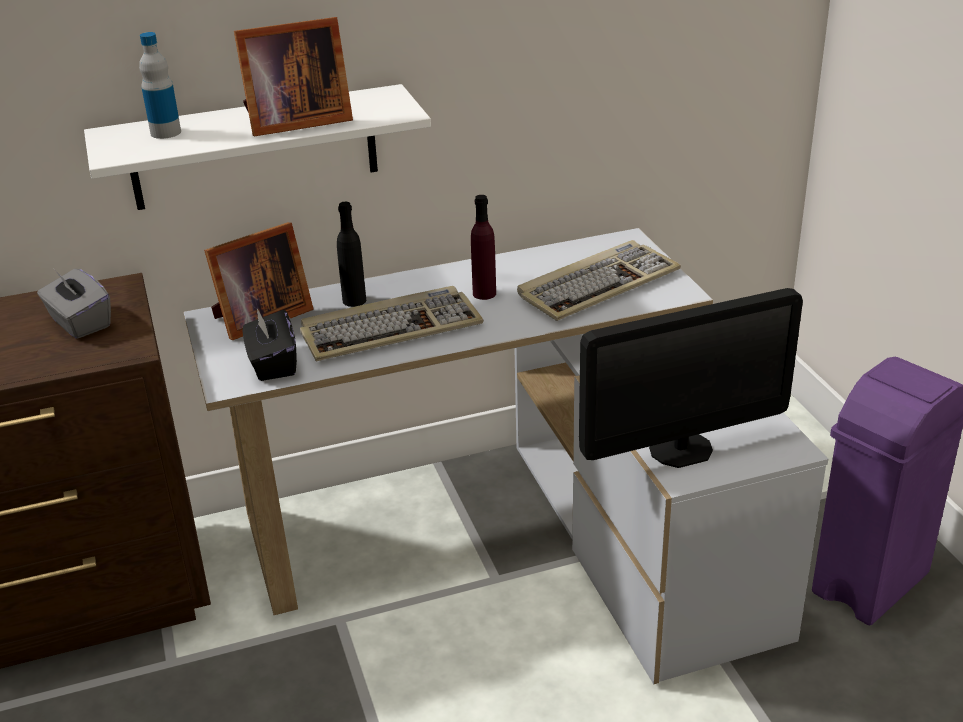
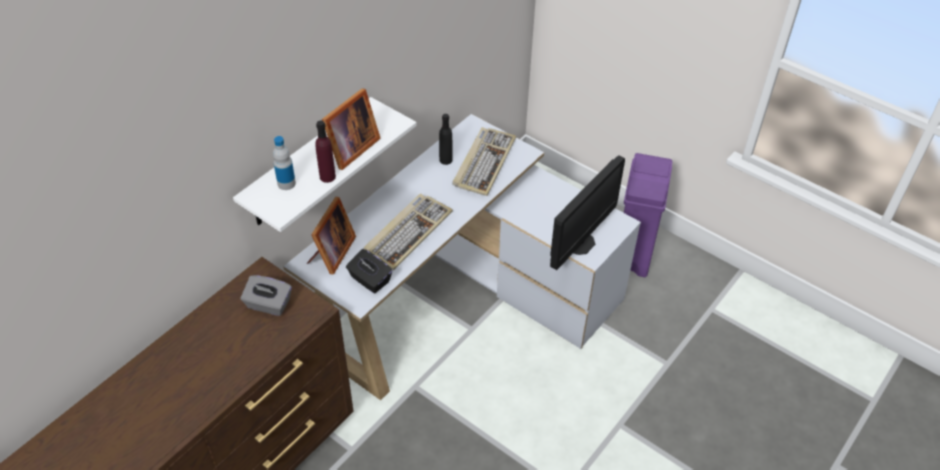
camera: 35 degrees left, 15 degrees up
black bottle [337,202,366,307] -> black bottle moved to [439,114,452,165]
purple bottle [471,195,496,300] -> purple bottle moved to [315,120,336,183]

